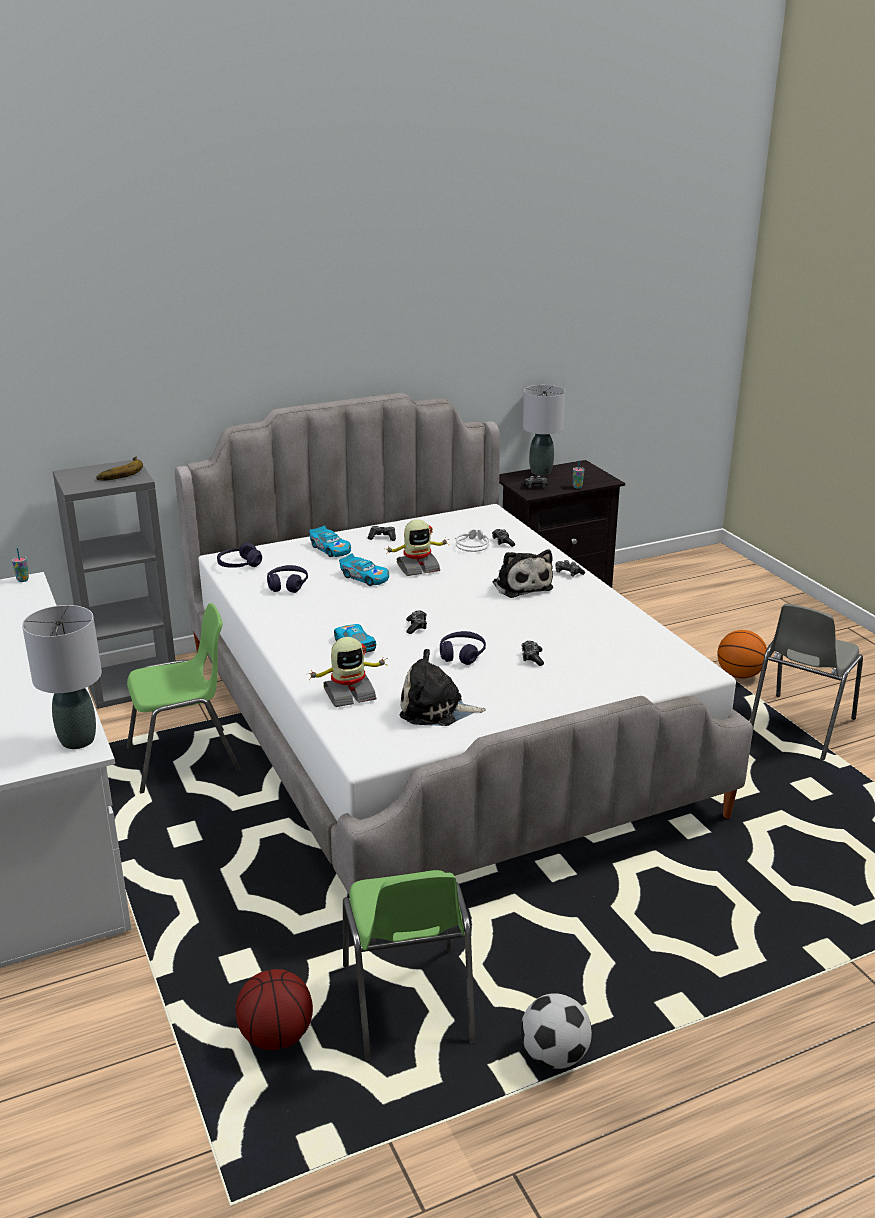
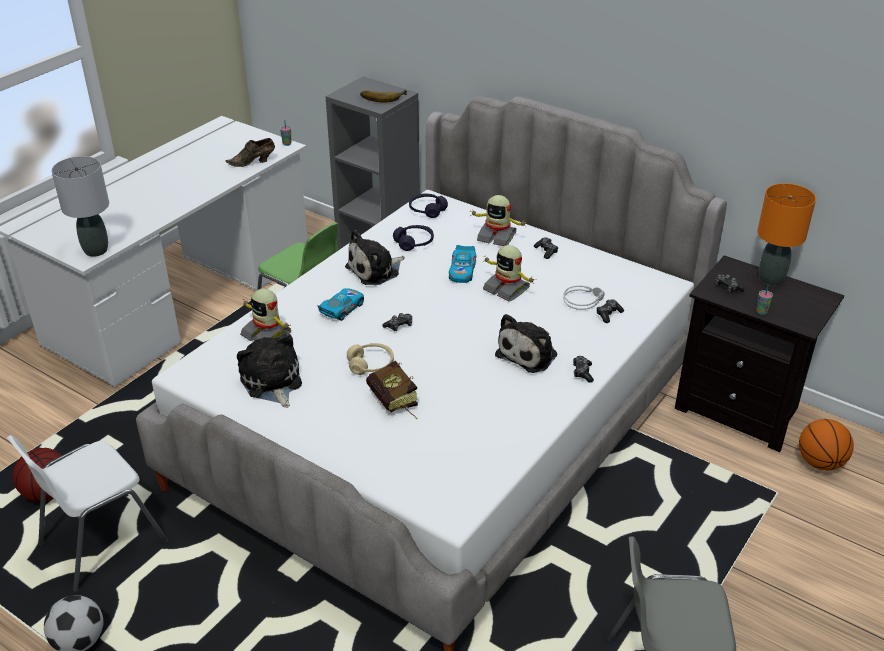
camera: 60 degrees right, 10 degrees up
toy car [309,526,351,557] -> toy robot [469,195,526,246]
green chair [343,870,475,1062] -> white chair [7,435,168,592]
purple headphones [440,631,486,665] -> beige headphones [347,343,394,375]
game controller [522,641,544,666] -> book [366,361,418,419]
grey table lamp [523,385,565,475] -> orange table lamp [757,183,816,285]
basketball [717,630,767,679] -> basketball moved to [799,419,854,470]
none -> brown shoe [225,138,275,167]
none -> plush toy [345,230,405,285]

